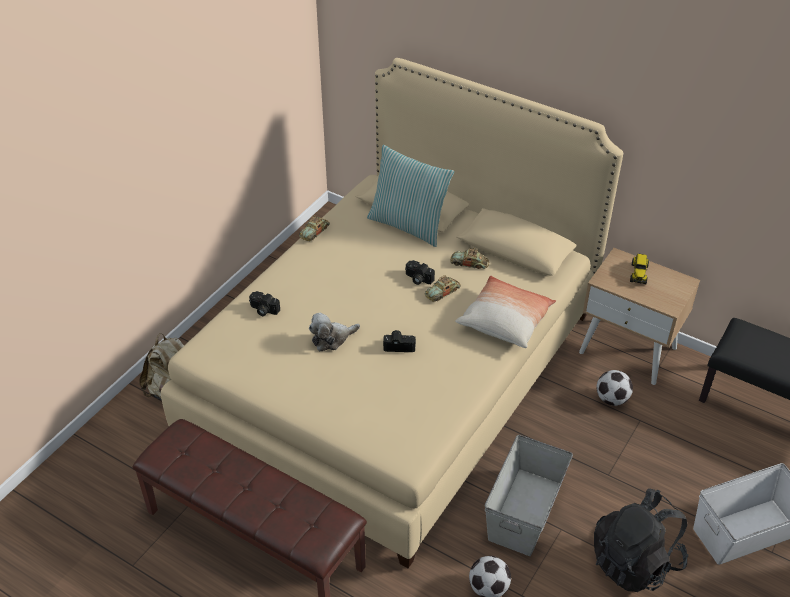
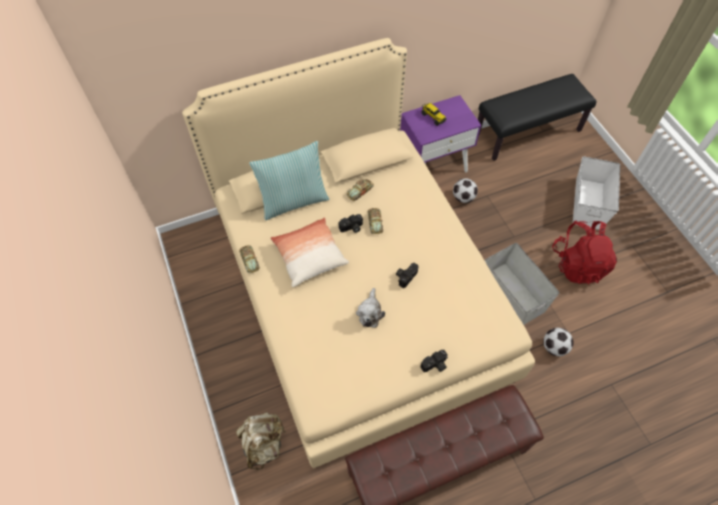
camera: 55 degrees left, 15 degrees up
camera [249,291,280,316] -> camera moved to [420,350,448,372]
pillow [455,276,556,348] -> pillow moved to [270,217,349,287]
beige nightstand [579,248,700,385] -> purple nightstand [400,95,482,172]
black backpack [594,488,688,592] -> red backpack [552,221,617,284]

